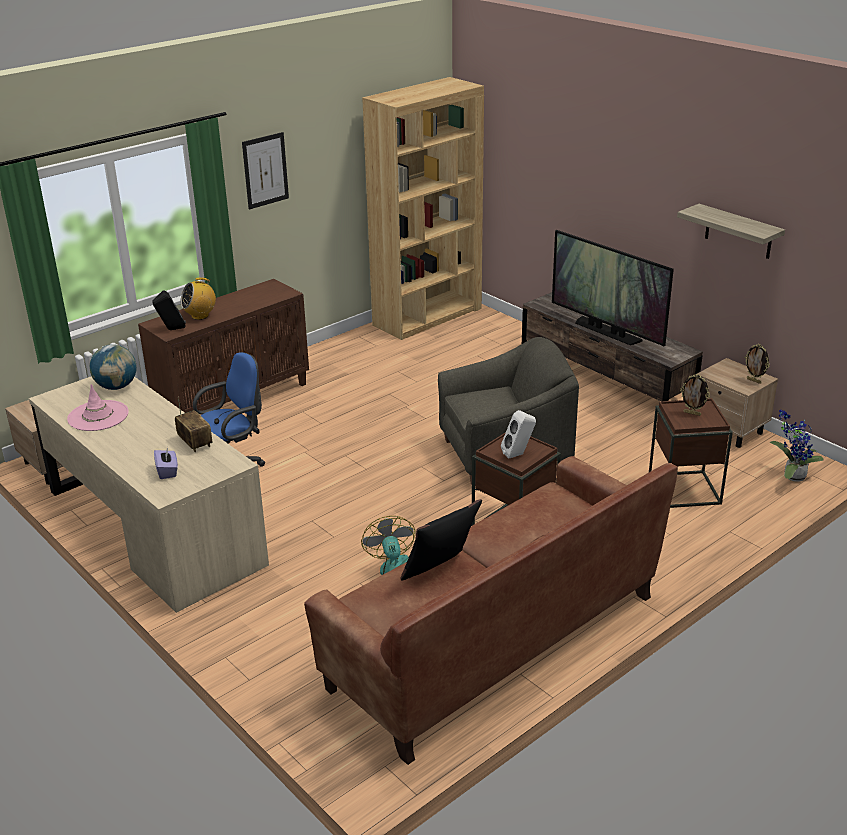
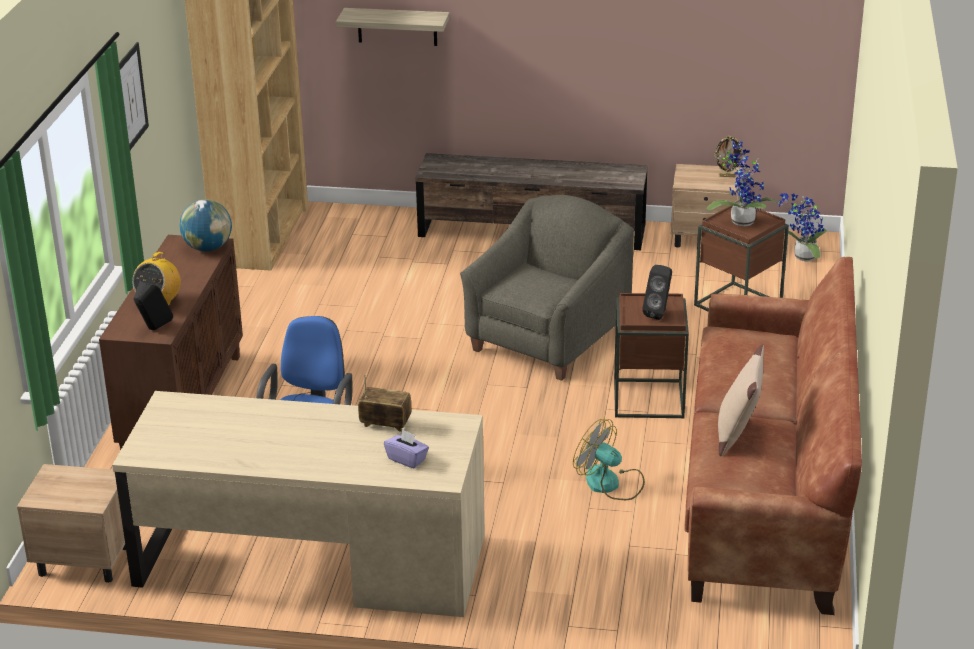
camera: 40 degrees left, 0 degrees up
pink hat [67,384,129,431] -> none
globe [90,344,137,390] -> globe moved to [179,200,232,251]
black pillow [400,499,482,581] -> beige pillow [718,344,764,456]
white speaker [501,410,536,459] -> black speaker [642,265,672,320]
television [552,230,674,346] -> none
shelf [677,204,785,259] -> shelf moved to [336,8,450,46]
picture frame [680,374,710,416] -> potted plant [707,141,778,227]

